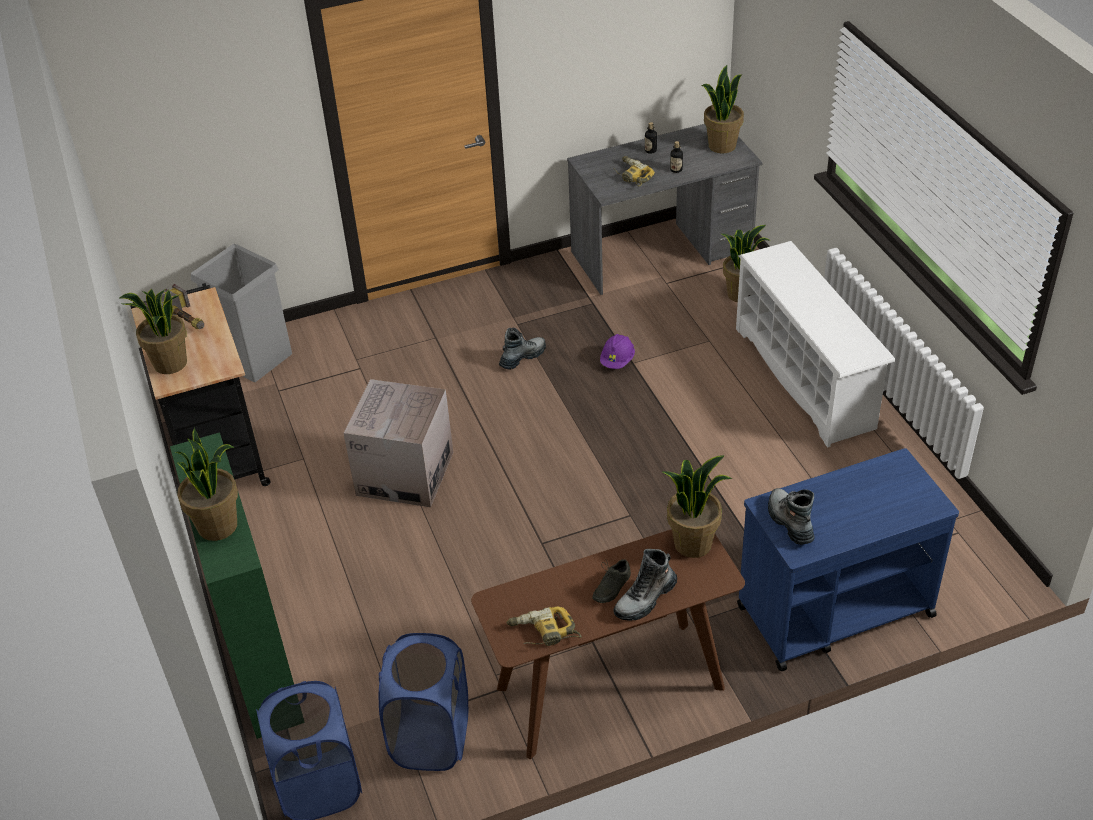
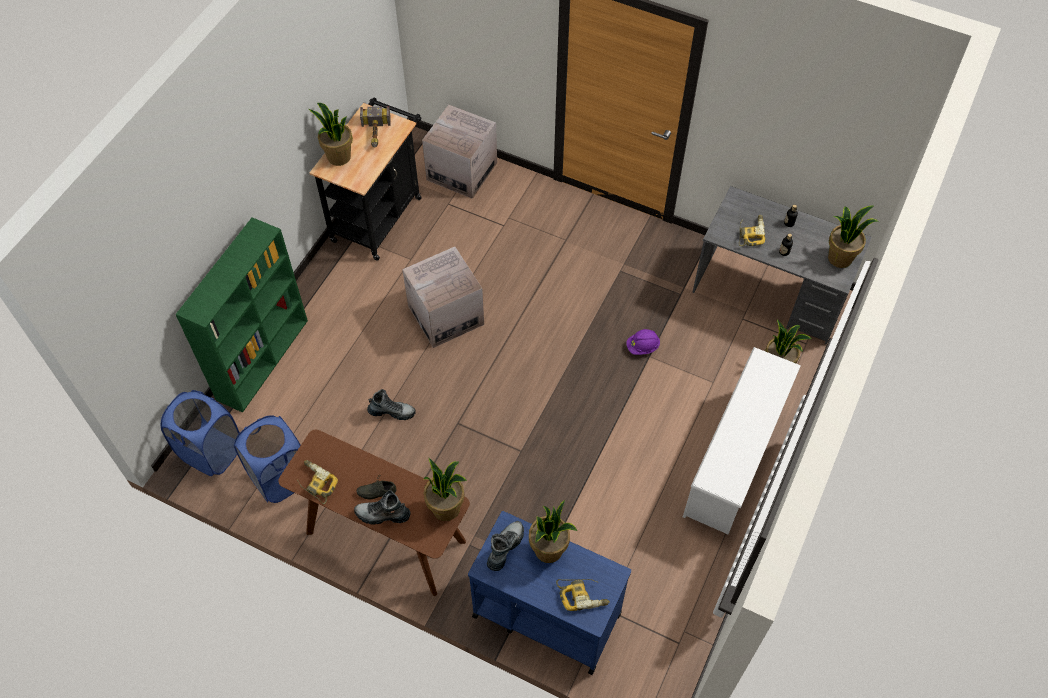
camera: 45 degrees right, 15 degrees up
potted plant [176,428,238,541] -> potted plant moved to [529,500,577,563]
grey trash can [191,244,292,382] -> cardboard box [422,105,497,199]
boot [499,327,546,370] -> boot moved to [367,389,416,420]
none -> power drill [556,579,610,611]

